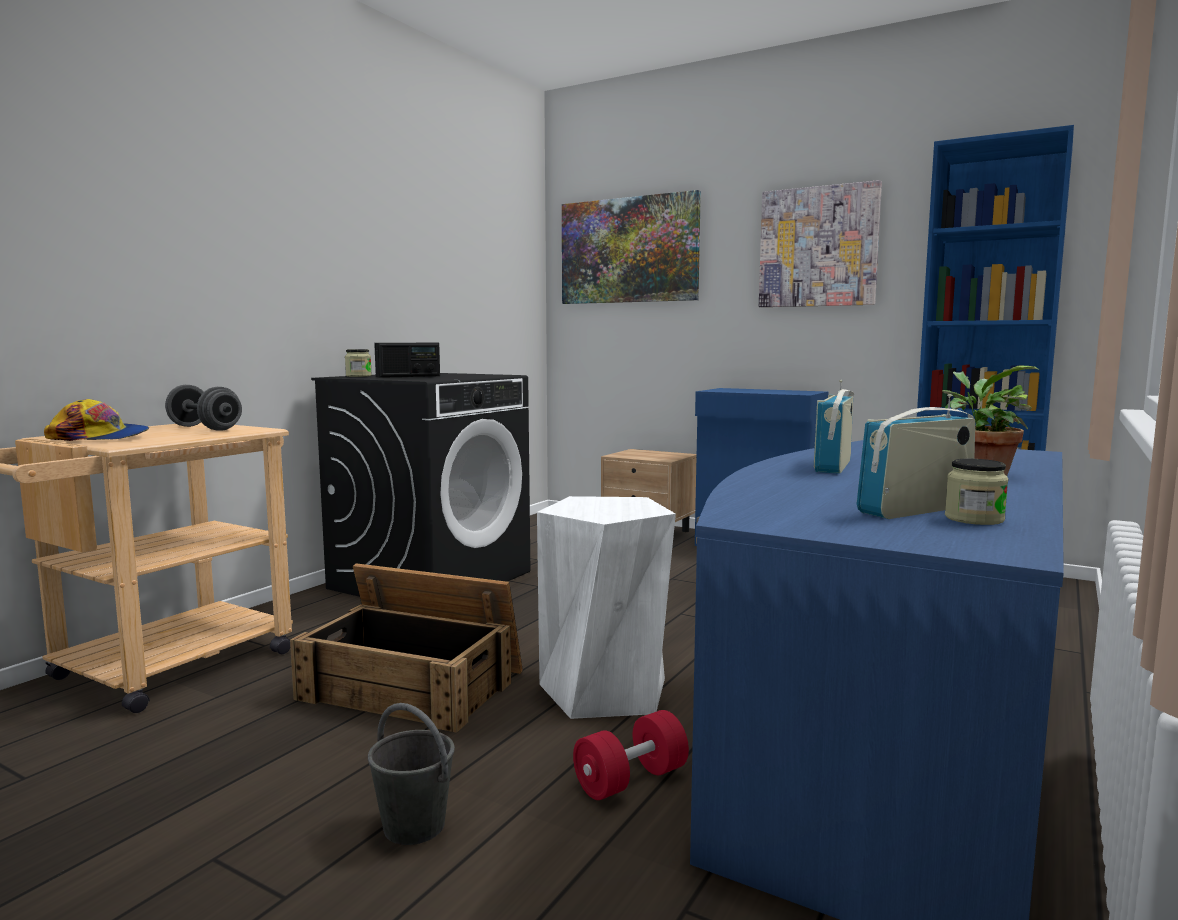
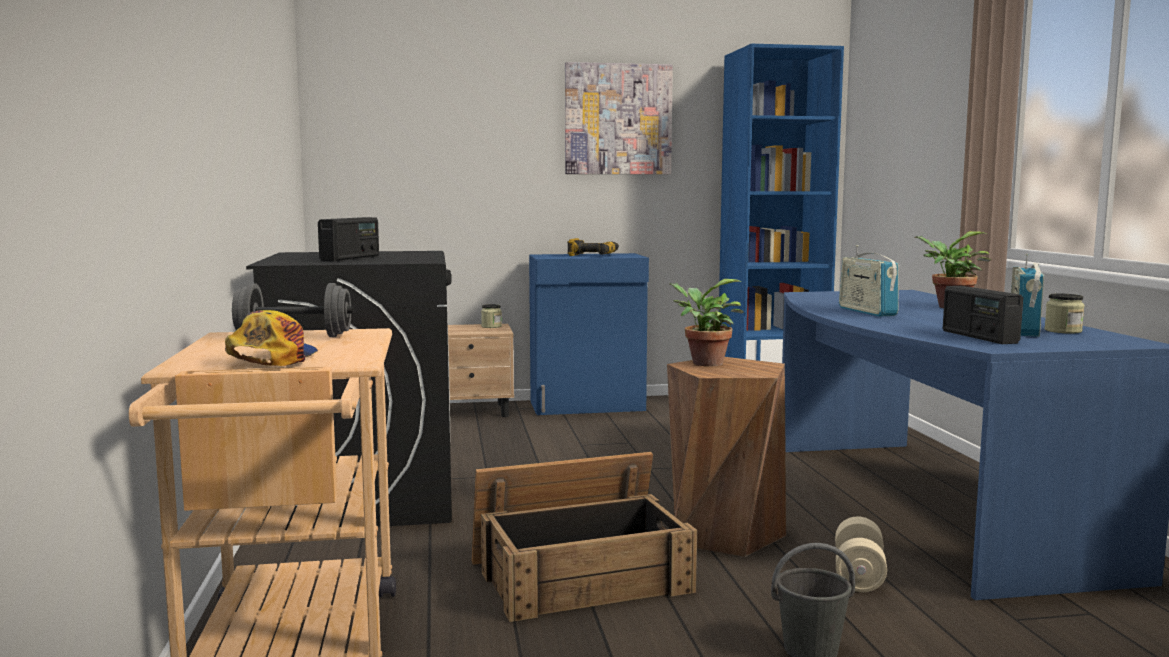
camera: 40 degrees left, 0 degrees up
cap [44,399,149,441] -> cap turned 45 degrees counterclockwise [225,310,318,366]
jar [345,349,372,377] -> jar moved to [481,304,502,328]
white stool [537,496,676,719] -> brown stool [667,357,786,557]
picture [562,190,701,304] -> none
red dumbbell [573,710,689,800] -> beige dumbbell [835,516,887,592]
none -> power drill [567,238,619,256]
none -> potted plant [669,279,744,366]
none -> radio [943,286,1023,344]

